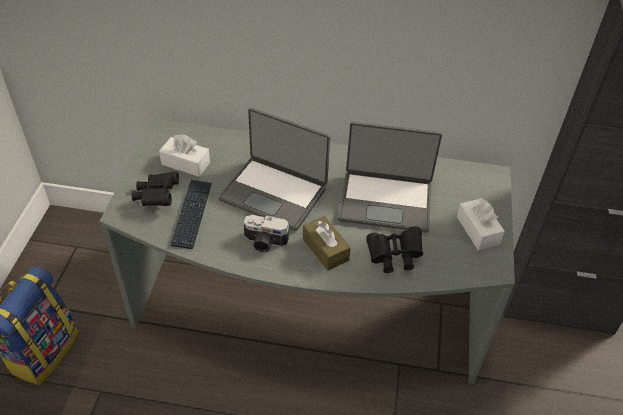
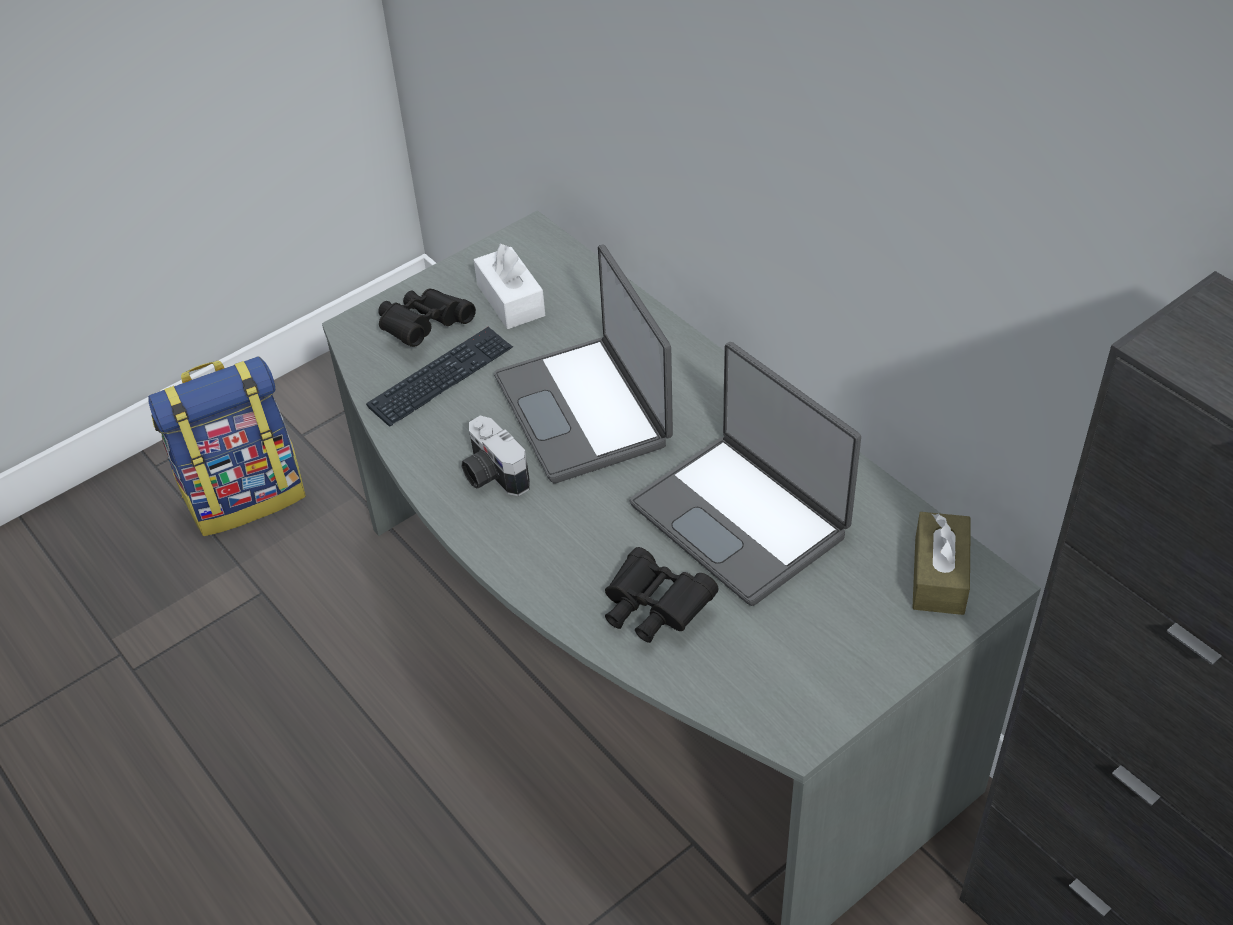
camera: 45 degrees right, 0 degrees up
brown tissue box [303,216,351,271] -> brown tissue box moved to [912,512,971,615]
white tissue box [457,198,505,250] -> none

